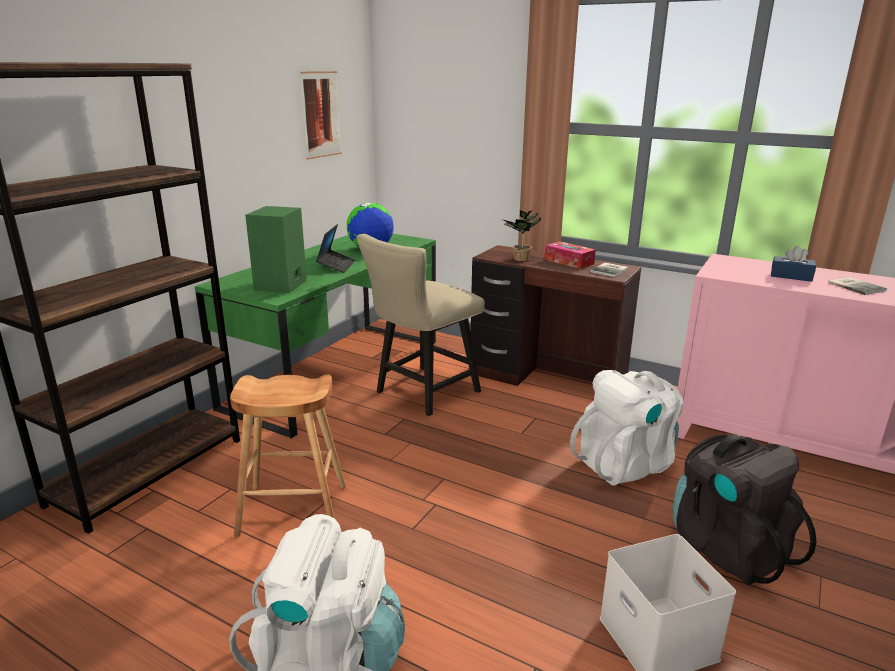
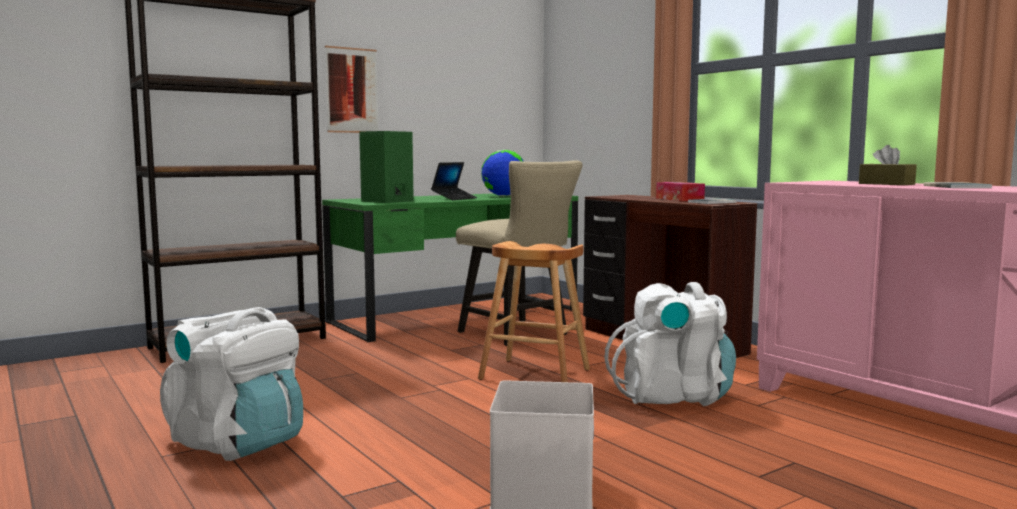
camera: 25 degrees right, 15 degrees down
brown stool [230,374,346,537] -> brown stool moved to [478,241,590,382]
picture [300,71,342,159] -> picture moved to [325,46,378,133]
beige chair [357,234,485,416] -> beige chair turned 105 degrees counterclockwise [456,160,583,346]
potted plant [502,210,541,261] -> none
black backpack [673,434,817,585] -> none
blue tissue box [771,246,816,282] -> brown tissue box [859,145,917,185]

